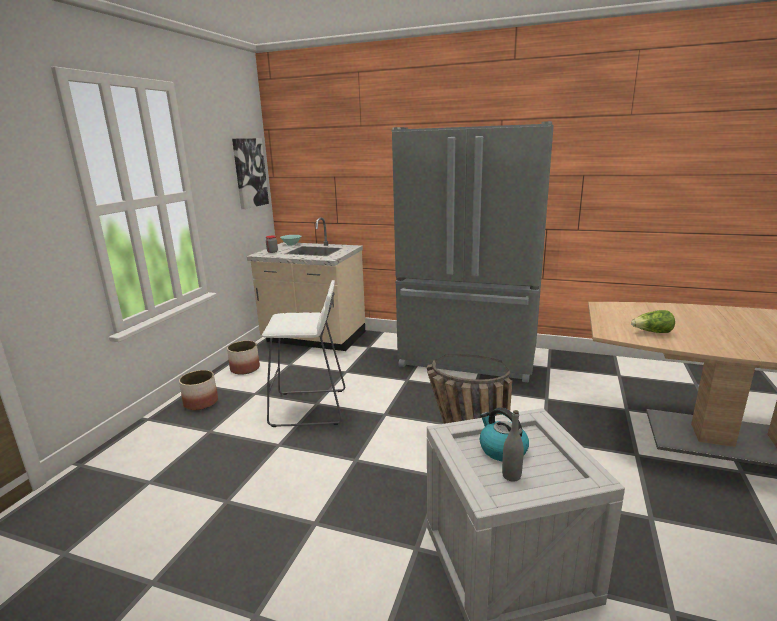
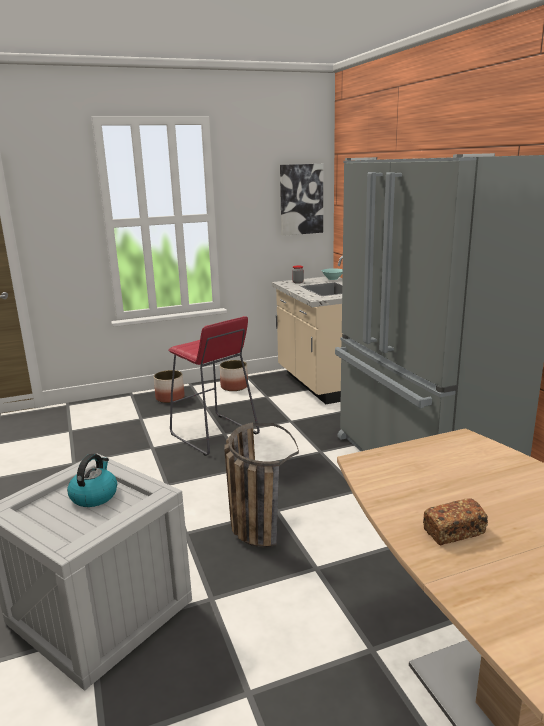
camera: 50 degrees right, 0 degrees up
white stool [262,280,345,427] -> red stool [168,316,260,456]
grey bottle [502,410,524,482] -> none
lettuce [631,310,675,333] -> none
none -> bread [423,498,488,545]

